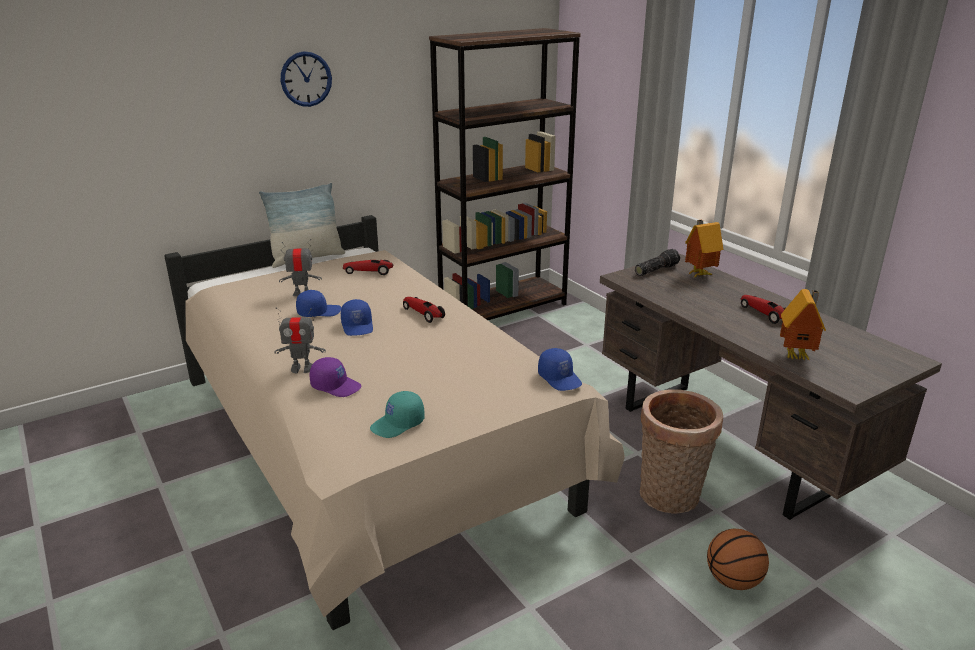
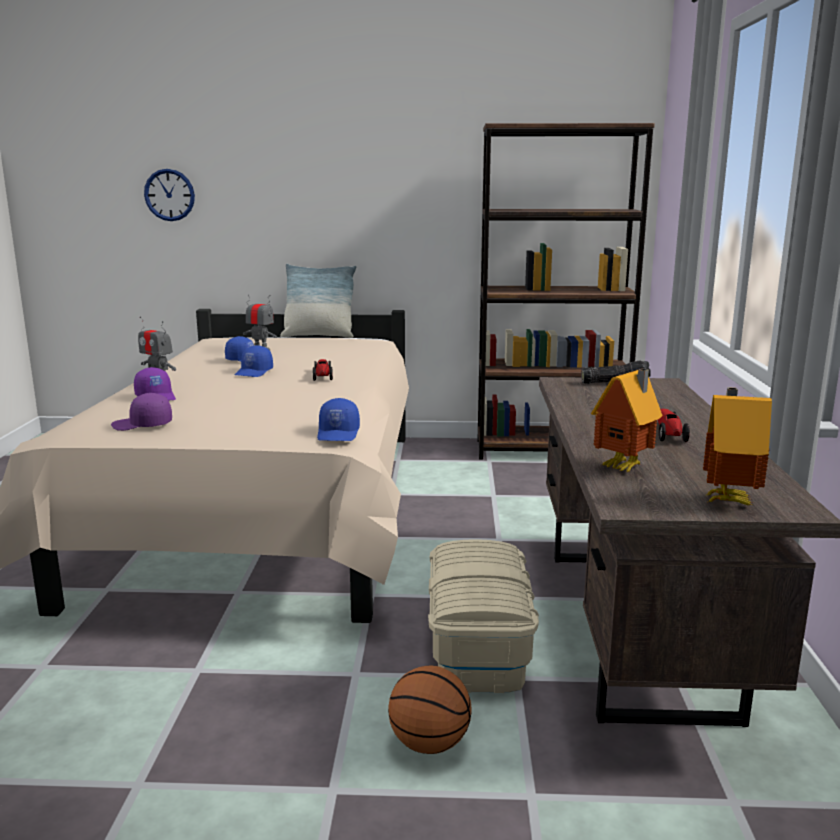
camera: 35 degrees right, 10 degrees down
wall clock [281,51,332,107] -> wall clock moved to [144,169,195,221]
toy car [343,260,393,275] -> none
turquoise cap [370,391,425,438] -> purple cap [111,393,172,431]
basket [640,389,723,514] -> beige storage box [428,539,539,693]
toy house [685,220,724,277] -> toy house moved to [703,387,772,505]

